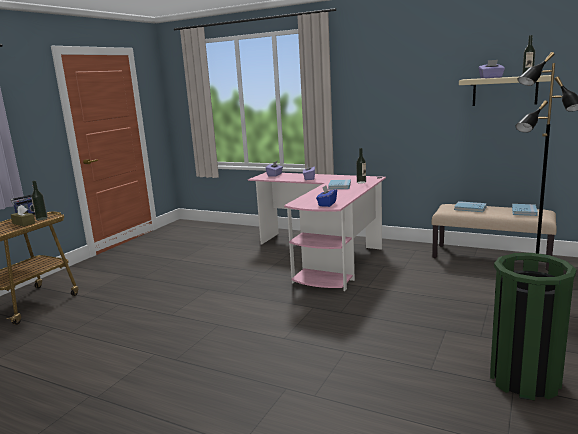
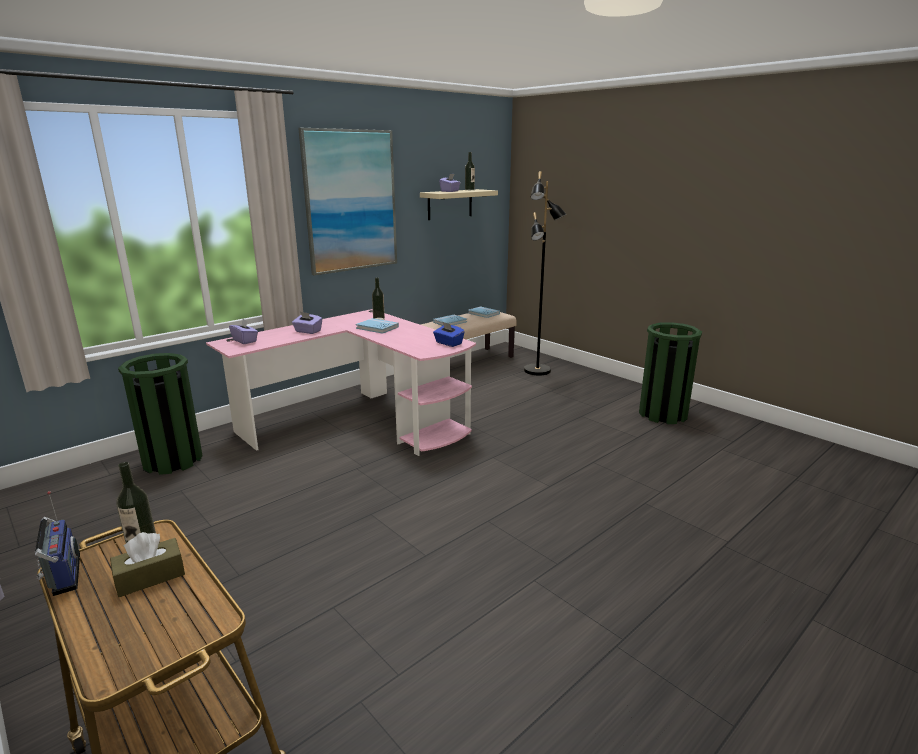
camera: 70 degrees left, 5 degrees up
none -> green trash can [118,353,203,475]
none -> picture [298,128,397,276]

